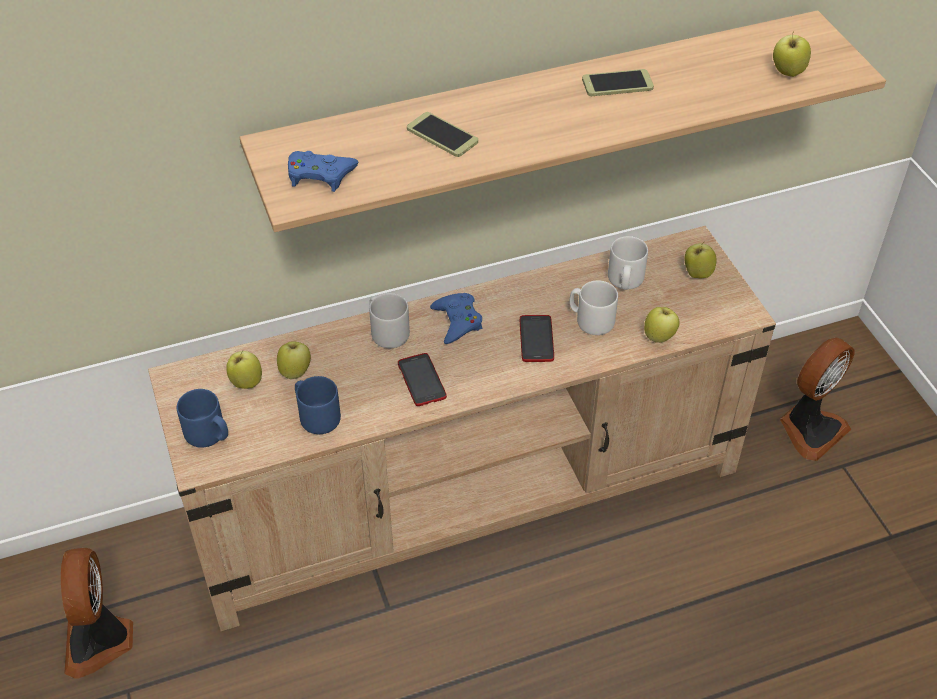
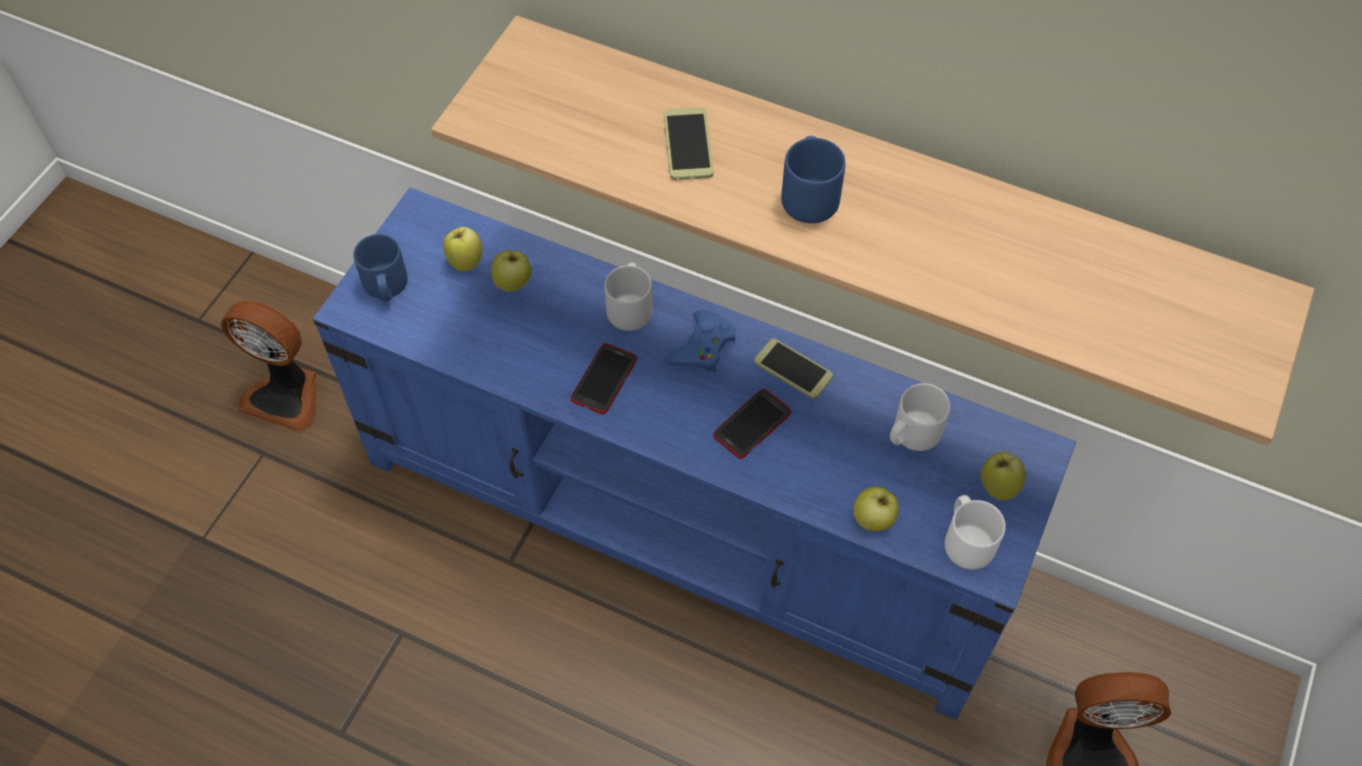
camera: 45 degrees right, 10 degrees up
fan [61,548,133,679] -> fan turned 105 degrees counterclockwise [221,300,316,432]
beige tv stand [148,226,776,631] -> blue tv stand [313,188,1076,720]
blue game controller [288,151,359,192] -> none
blue mug [295,376,341,434] -> blue mug moved to [781,136,846,223]
white mug [570,280,618,335] -> white mug moved to [945,495,1006,570]
phone [582,69,654,96] -> phone moved to [754,338,833,399]
apple [773,31,811,77] -> none

